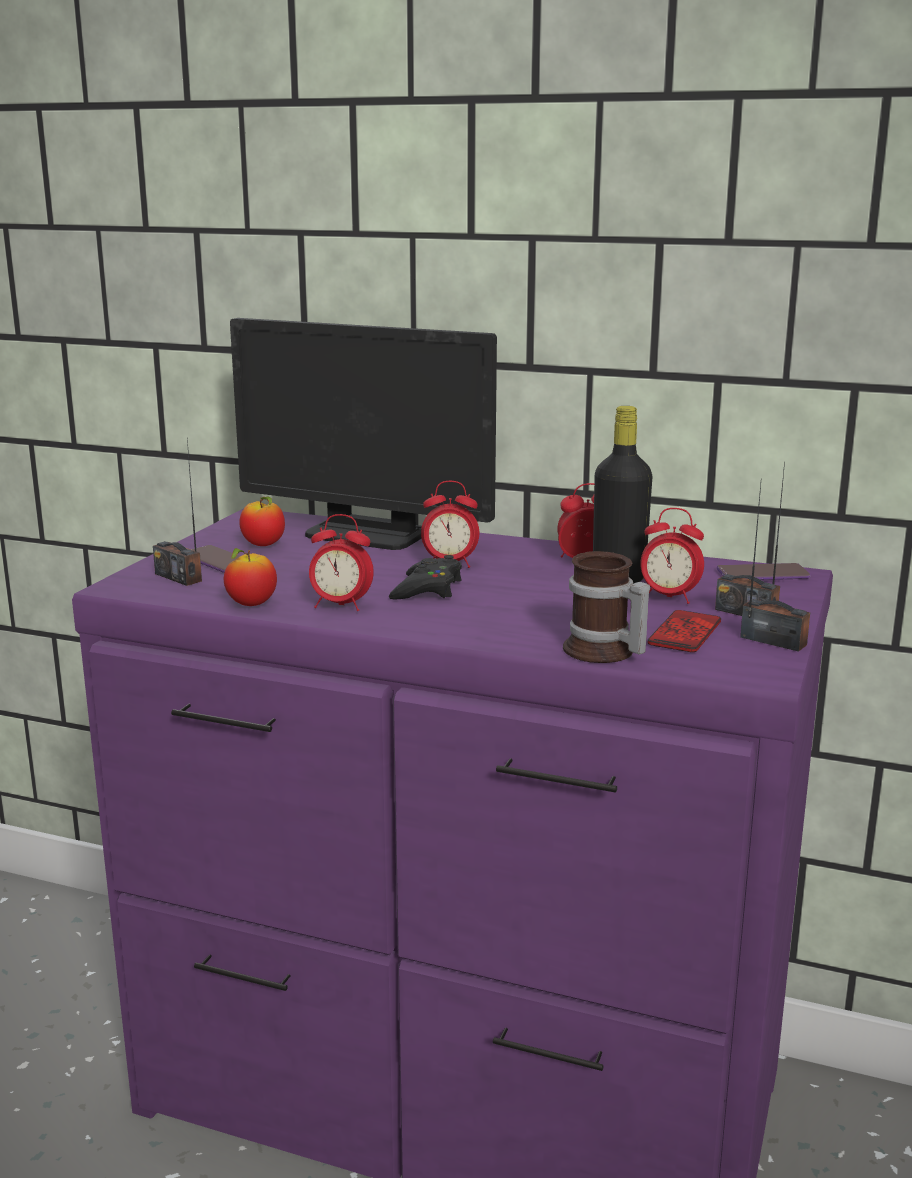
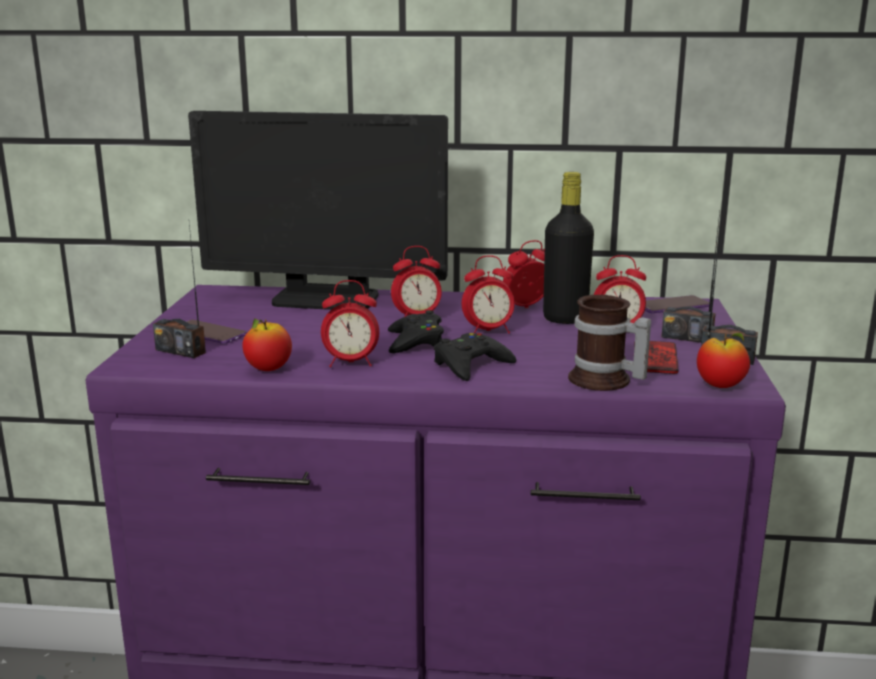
camera: 15 degrees left, 0 degrees up
apple [239,496,285,546] -> apple moved to [697,333,750,388]
none -> black game controller [434,333,516,381]
none -> alarm clock [462,255,515,334]

